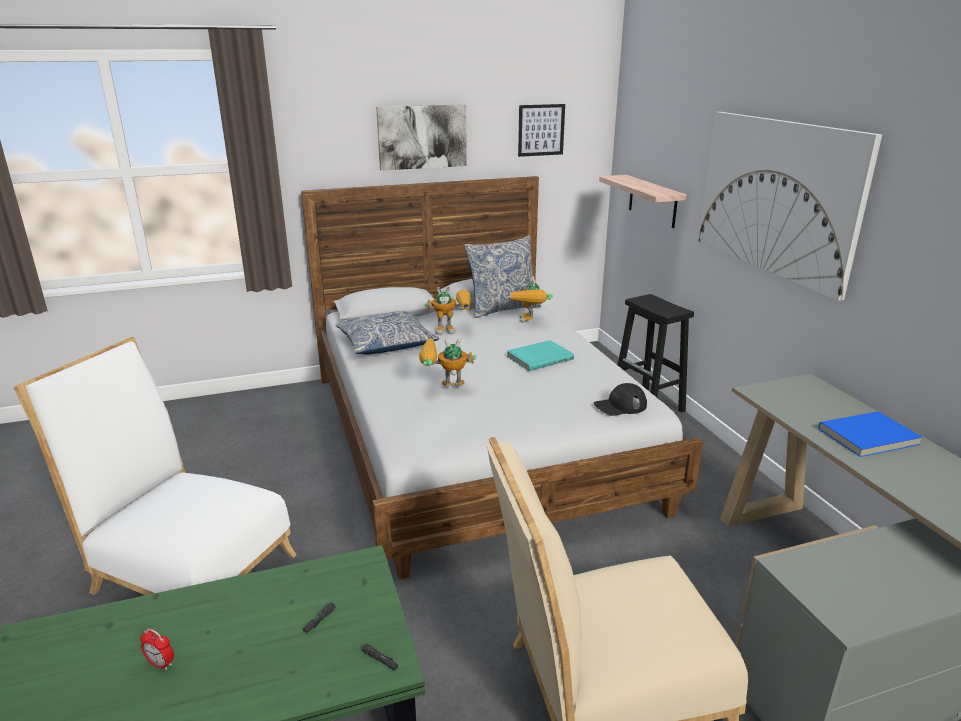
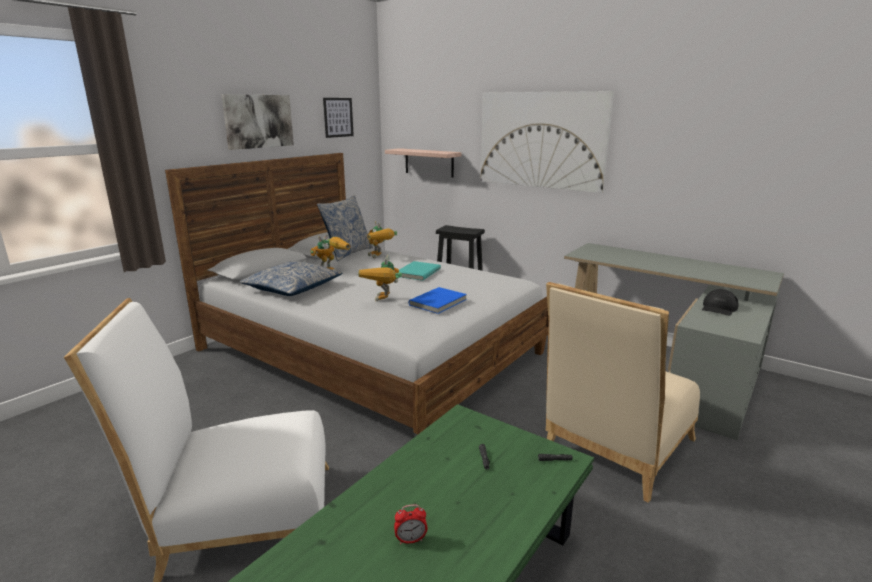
camera: 35 degrees left, 5 degrees down
toy robot [419,338,477,386] -> toy robot turned 45 degrees counterclockwise [359,255,402,301]
black cap [594,383,647,416] -> black cap moved to [702,289,739,316]
blue book [818,411,922,457] -> blue book moved to [409,287,467,314]

